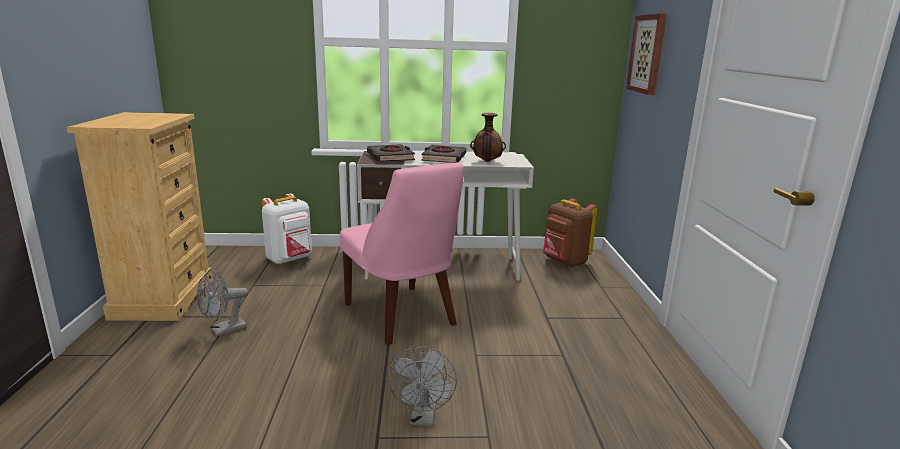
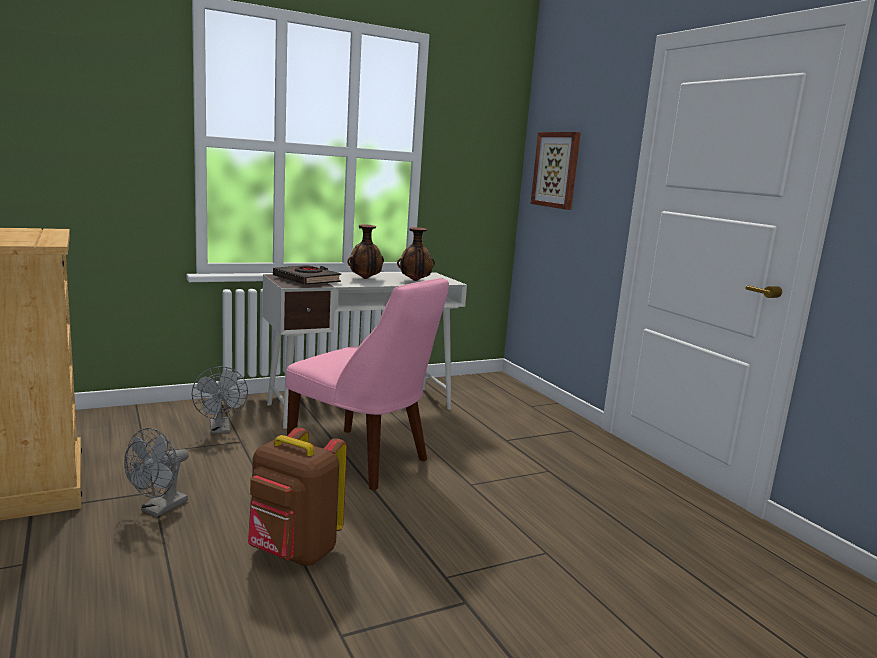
camera: 25 degrees left, 5 degrees down
white backpack [261,194,312,265] -> none
grey fan [388,346,457,427] -> grey fan moved to [191,366,248,434]
black book [421,145,466,163] -> vase [347,224,384,279]
brown backpack [543,198,598,267] -> brown backpack moved to [248,427,347,566]

